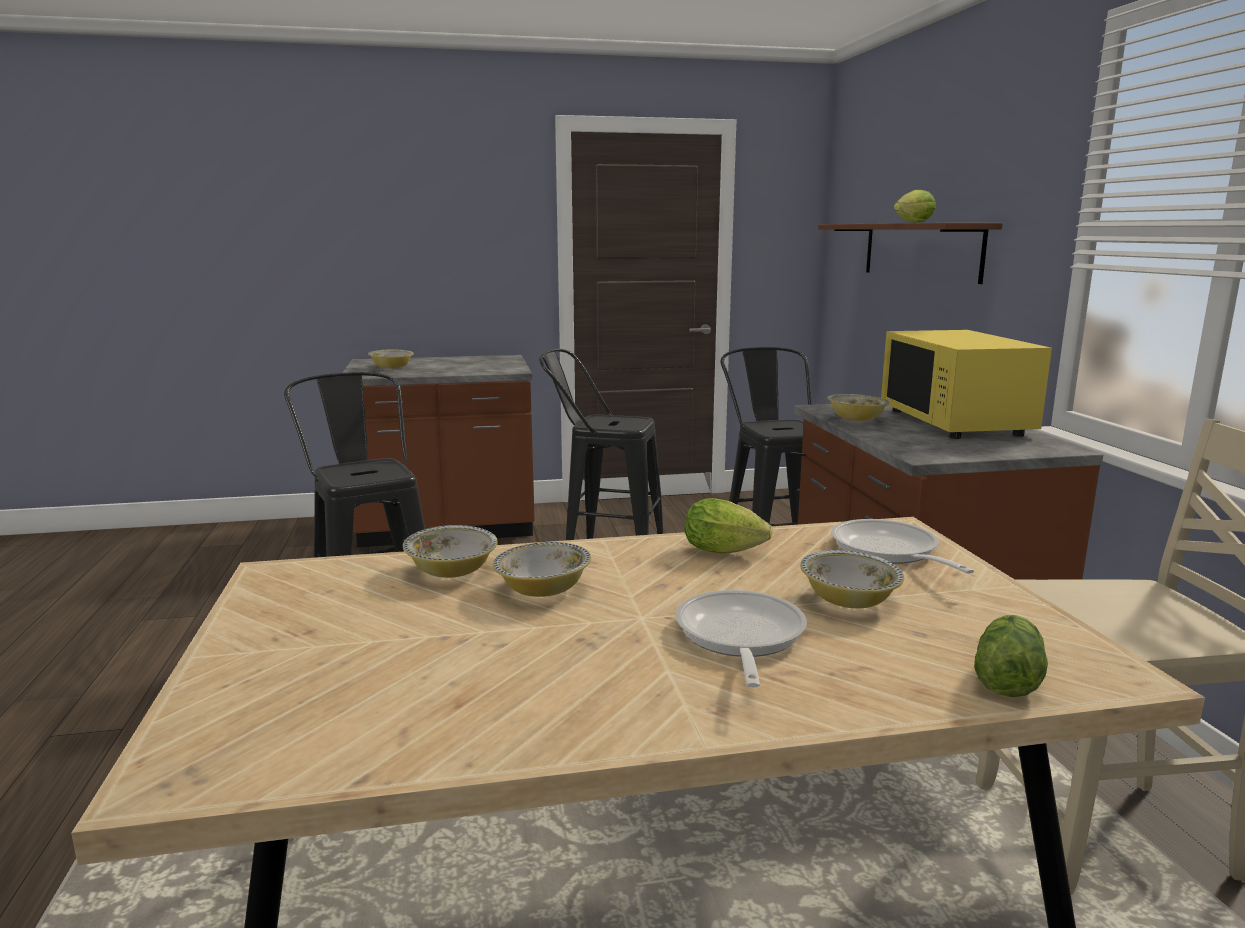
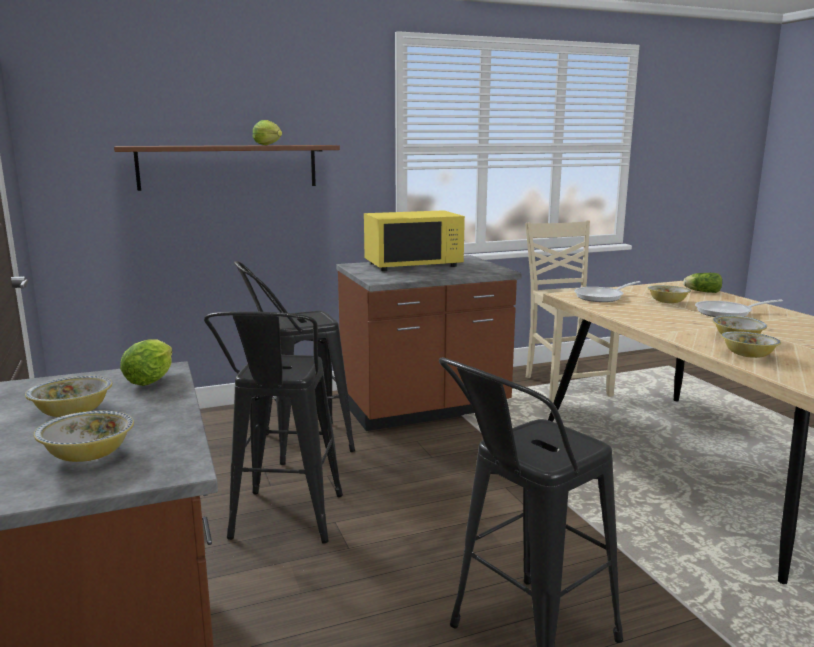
camera: 100 degrees left, 0 degrees up
lettuce [685,498,773,554] -> lettuce moved to [120,340,172,386]
bowl [827,394,890,421] -> bowl moved to [25,376,112,417]

